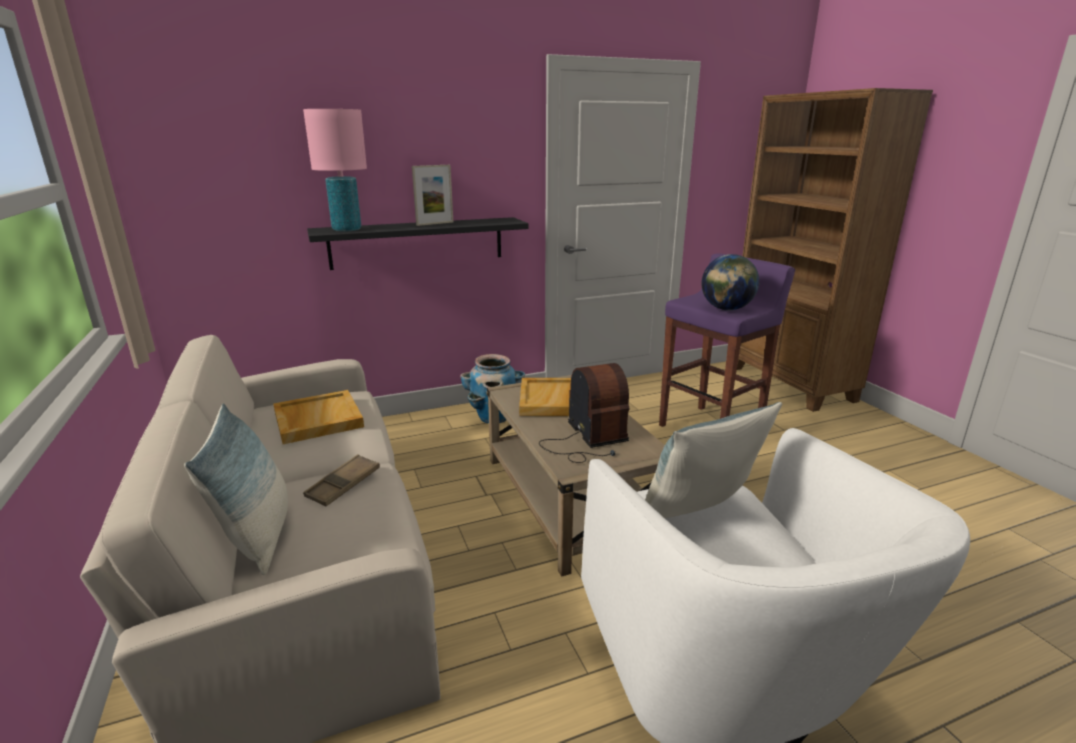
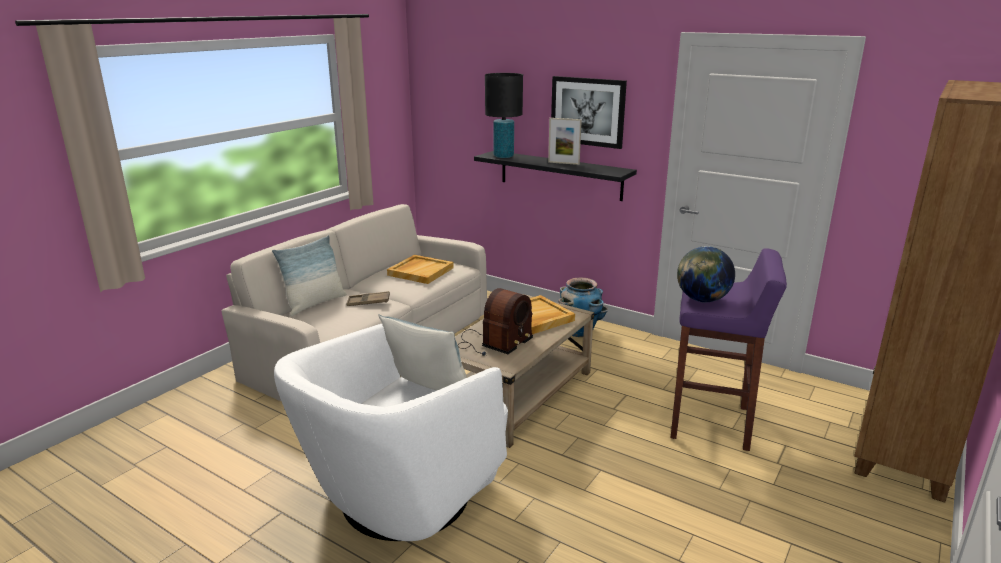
camera: 55 degrees right, 0 degrees up
pink table lamp [303,109,367,231] -> black table lamp [485,73,523,158]
none -> picture [551,76,627,149]

